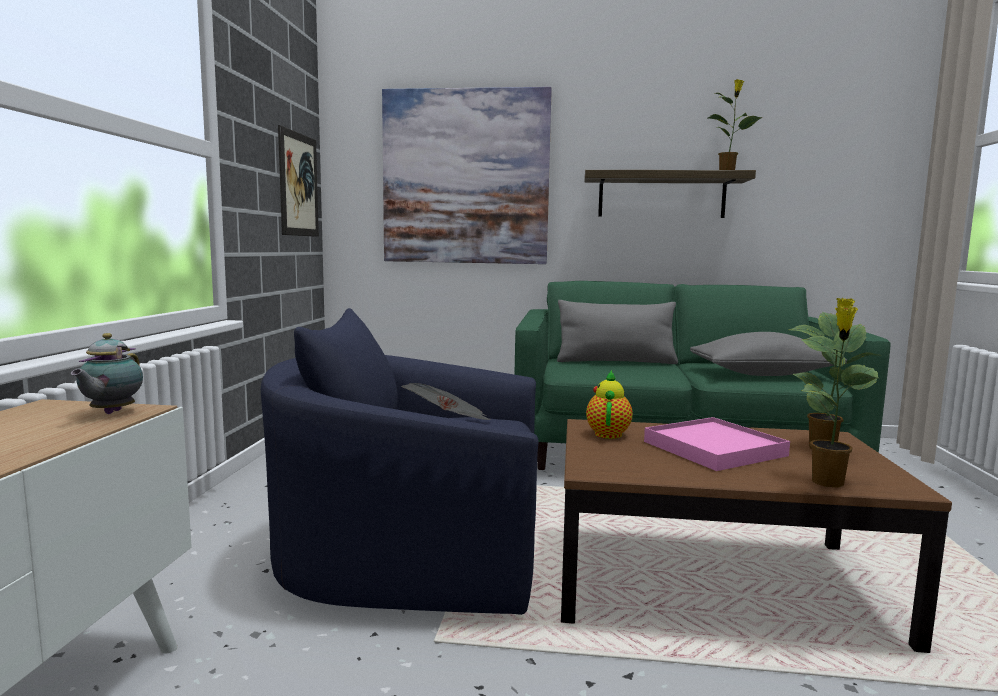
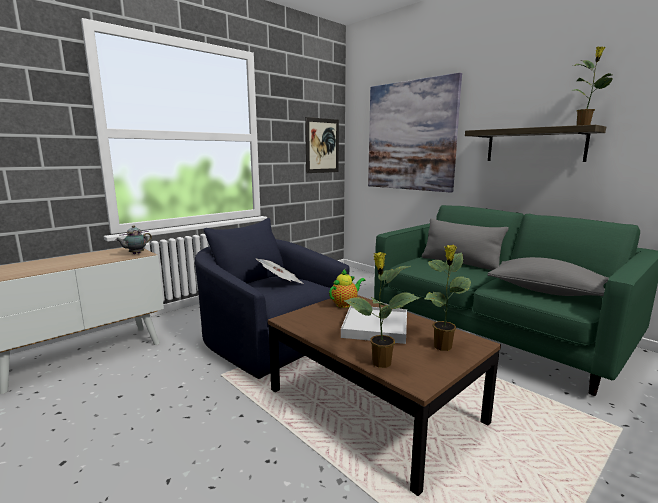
camera: 40 degrees right, 5 degrees up
pink tray [644,417,790,471] -> white tray [341,305,407,344]

